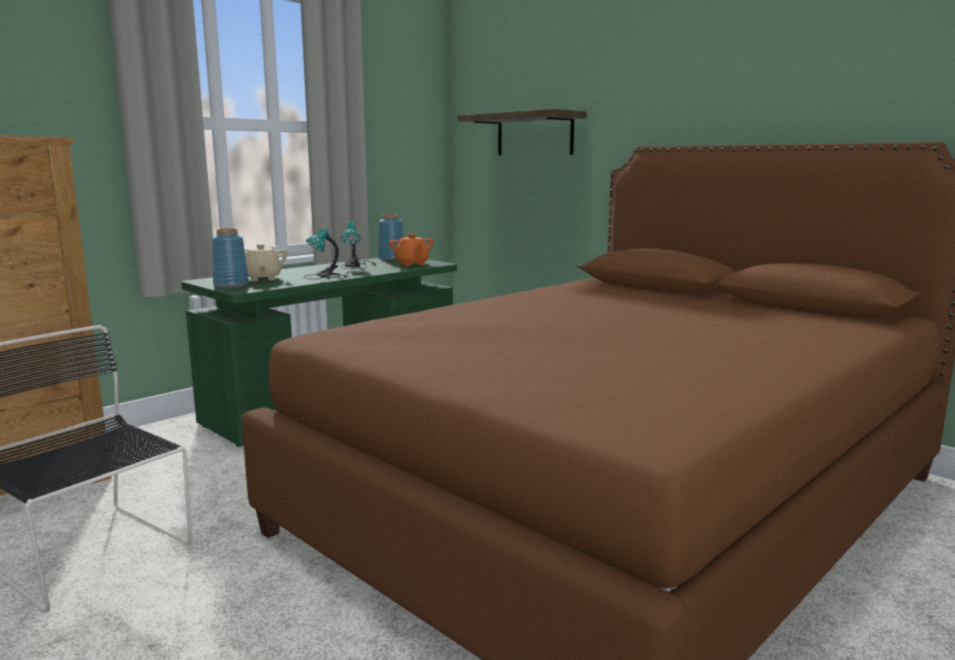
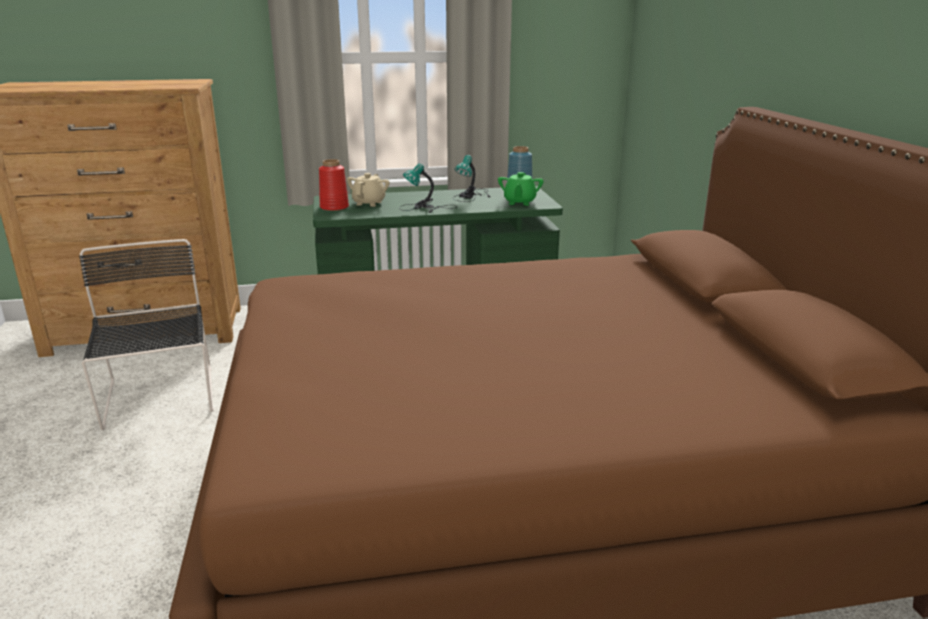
camera: 35 degrees right, 10 degrees up
blue vase [212,228,249,288] -> red vase [319,159,349,211]
orange teapot [390,234,434,266] -> green teapot [498,172,543,206]
shelf [458,109,587,155] -> none

